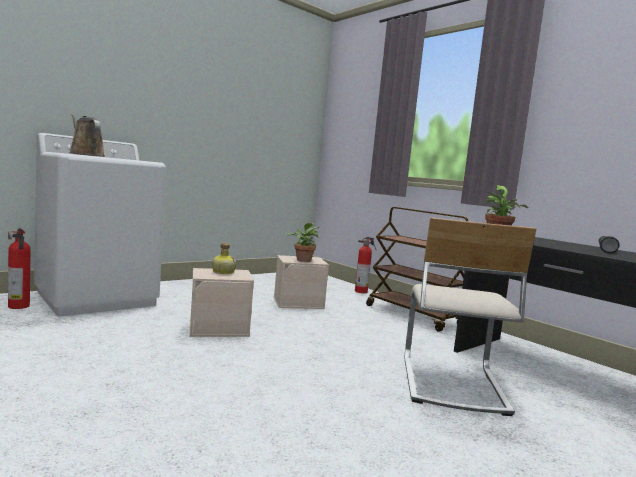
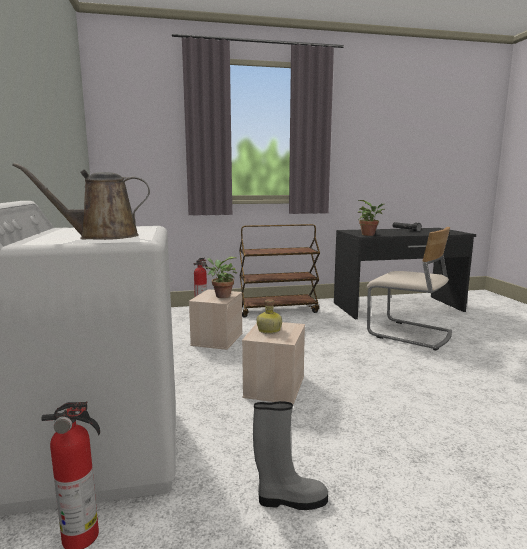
camera: 60 degrees left, 5 degrees up
none -> grey boot [253,401,328,510]

